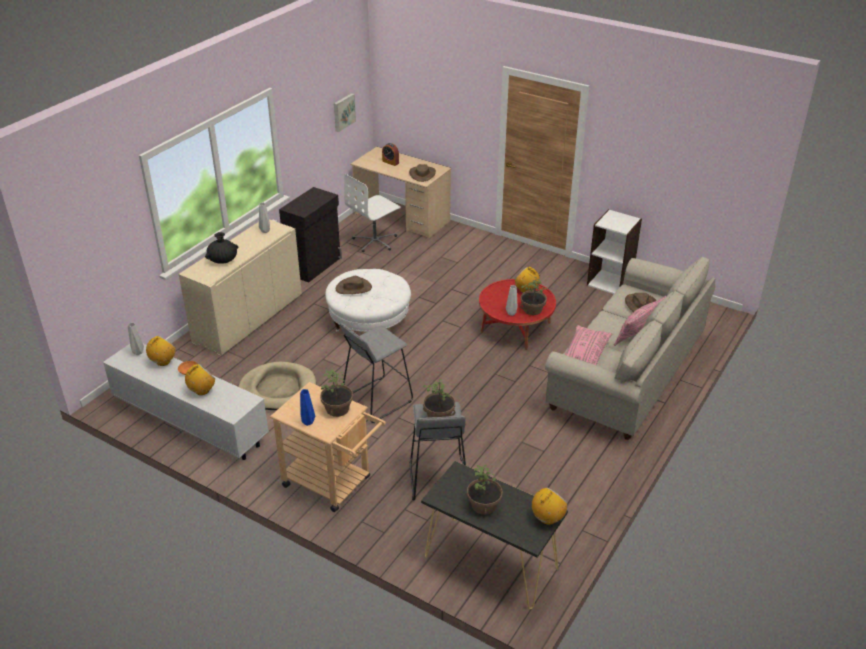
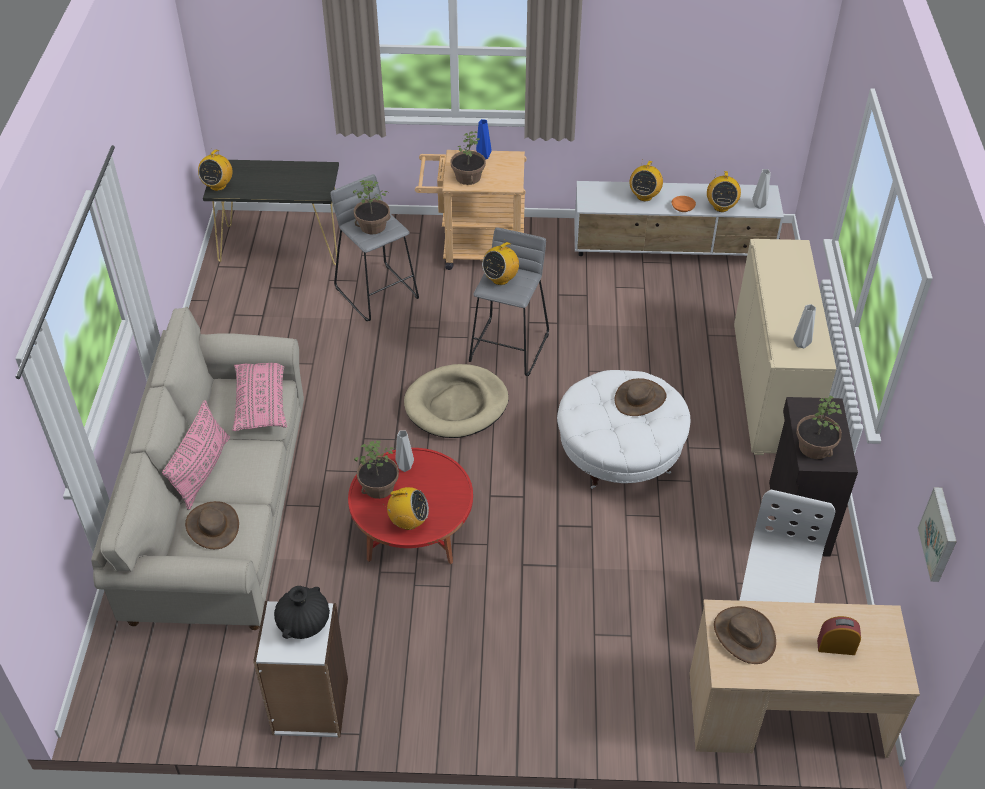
camera: 150 degrees right, 10 degrees up
black vase [205,232,238,264] -> black vase moved to [274,586,330,639]
beige dog bed [238,362,316,410] -> beige dog bed moved to [404,364,508,438]
potted plant [467,465,503,515] -> potted plant moved to [796,396,842,459]
none -> radio [482,242,519,285]

